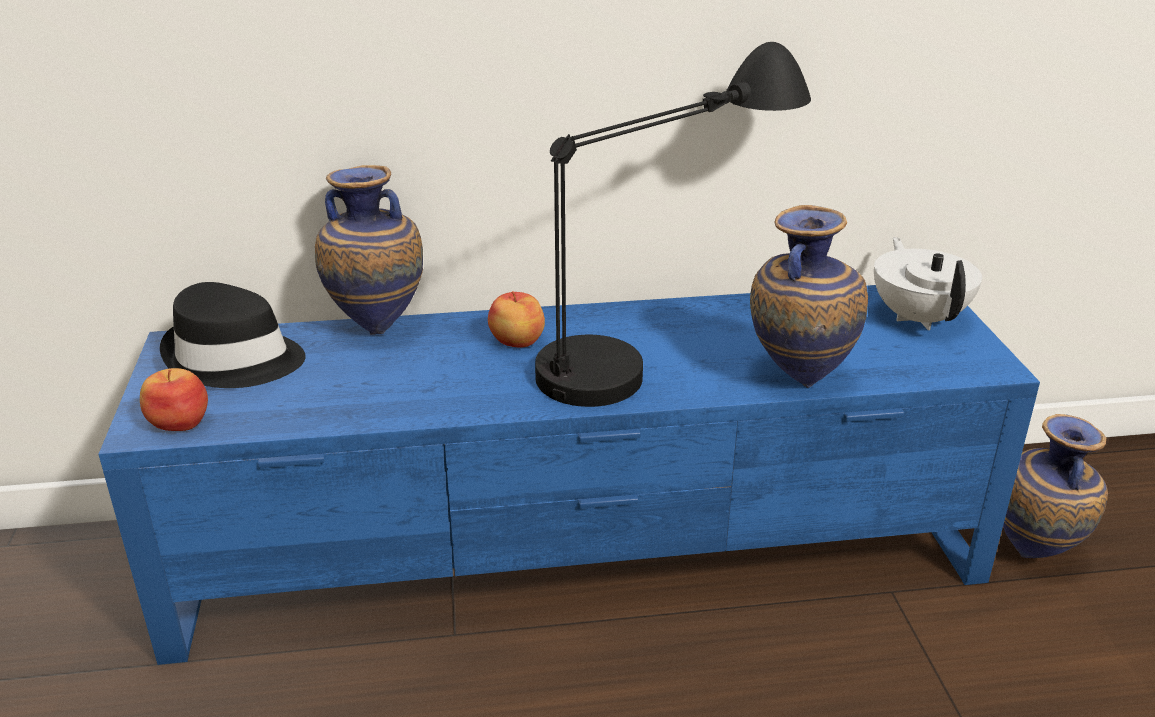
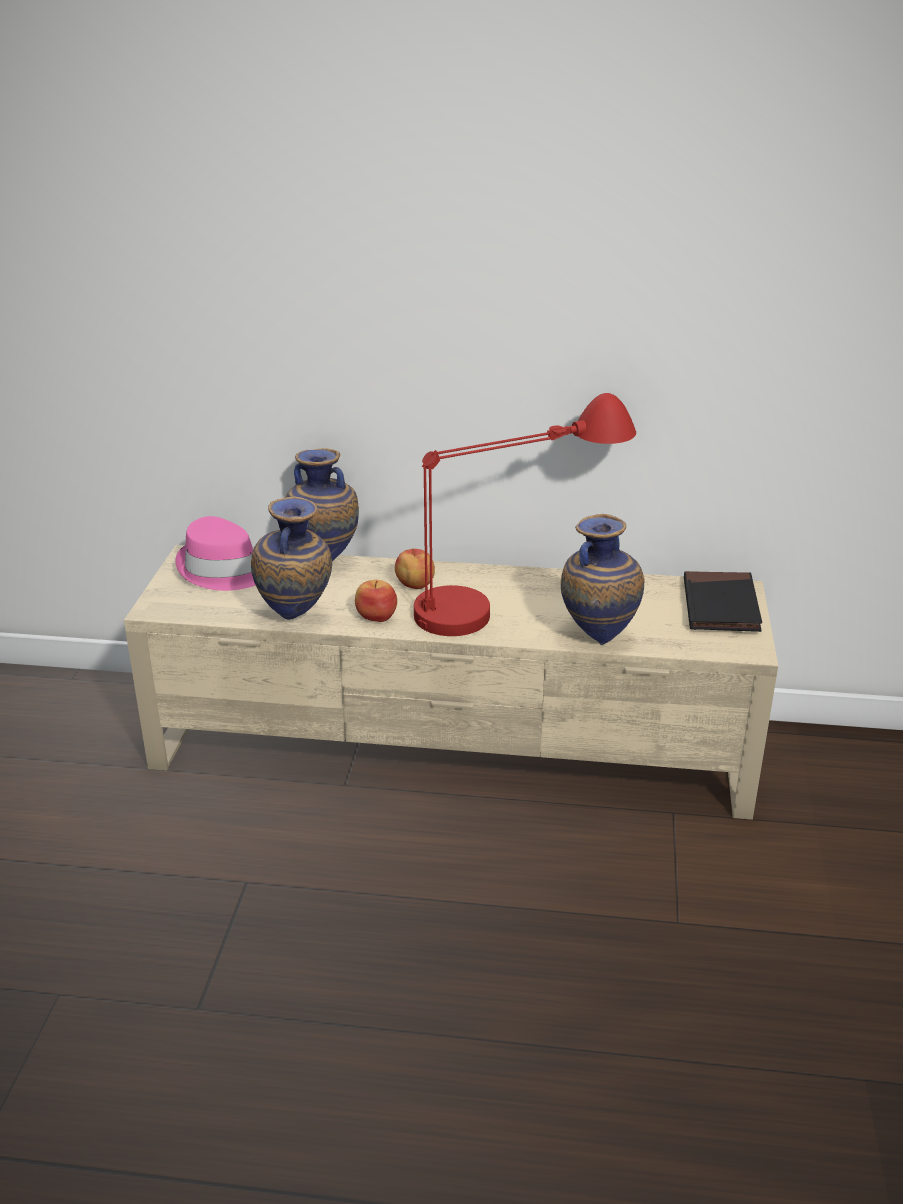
camera: 15 degrees right, 0 degrees up
blue tv stand [98,285,1040,665] -> beige tv stand [124,545,778,820]
apple [140,368,208,431] -> apple moved to [355,580,397,622]
black hat [160,282,306,388] -> pink hat [175,516,256,591]
black table lamp [535,42,811,407] -> red table lamp [414,393,636,636]
white teapot [874,237,982,330] -> black book [684,571,762,632]
vase [1003,414,1108,558] -> vase moved to [251,497,332,620]

